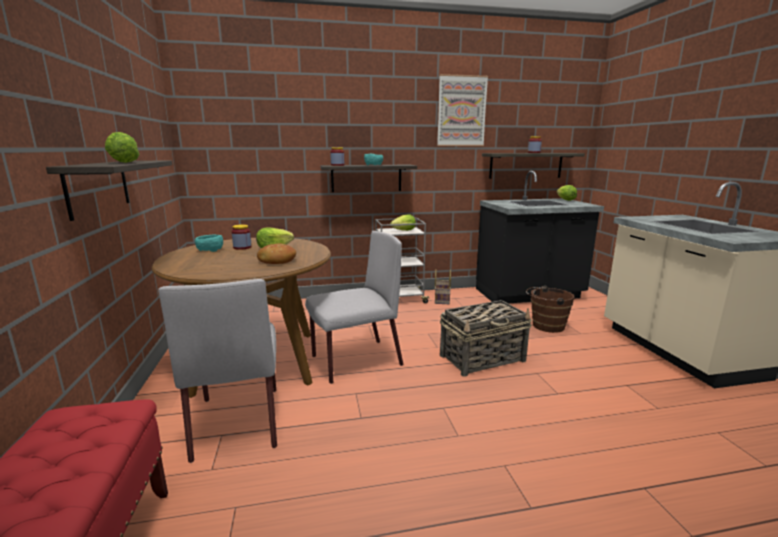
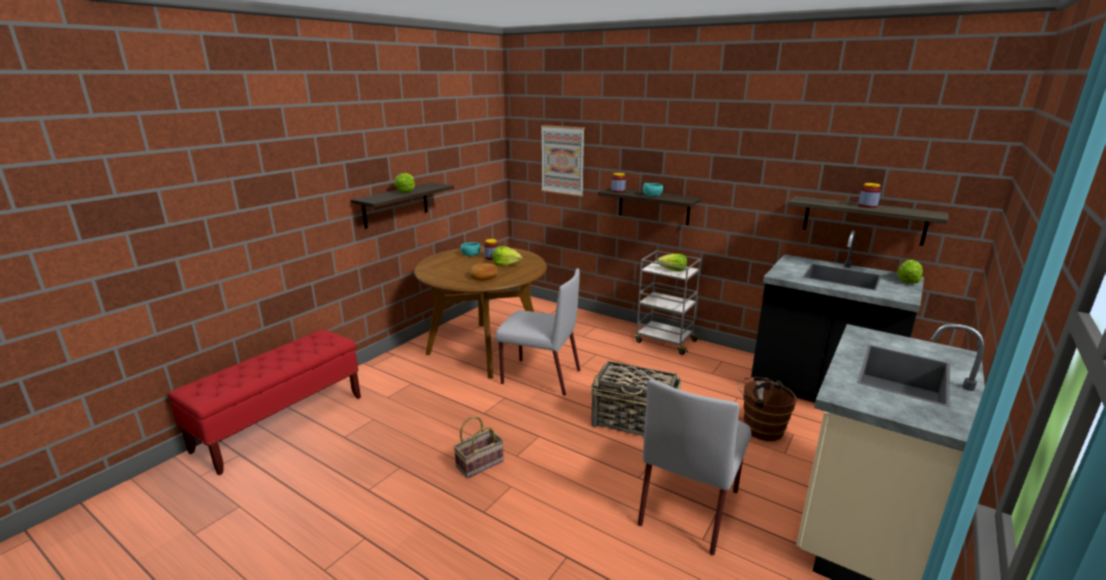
camera: 45 degrees right, 5 degrees up
grey chair [158,279,277,463] -> grey chair moved to [638,380,751,555]
basket [435,269,451,304] -> basket moved to [453,416,504,478]
picture [437,74,488,146] -> picture moved to [541,125,585,197]

